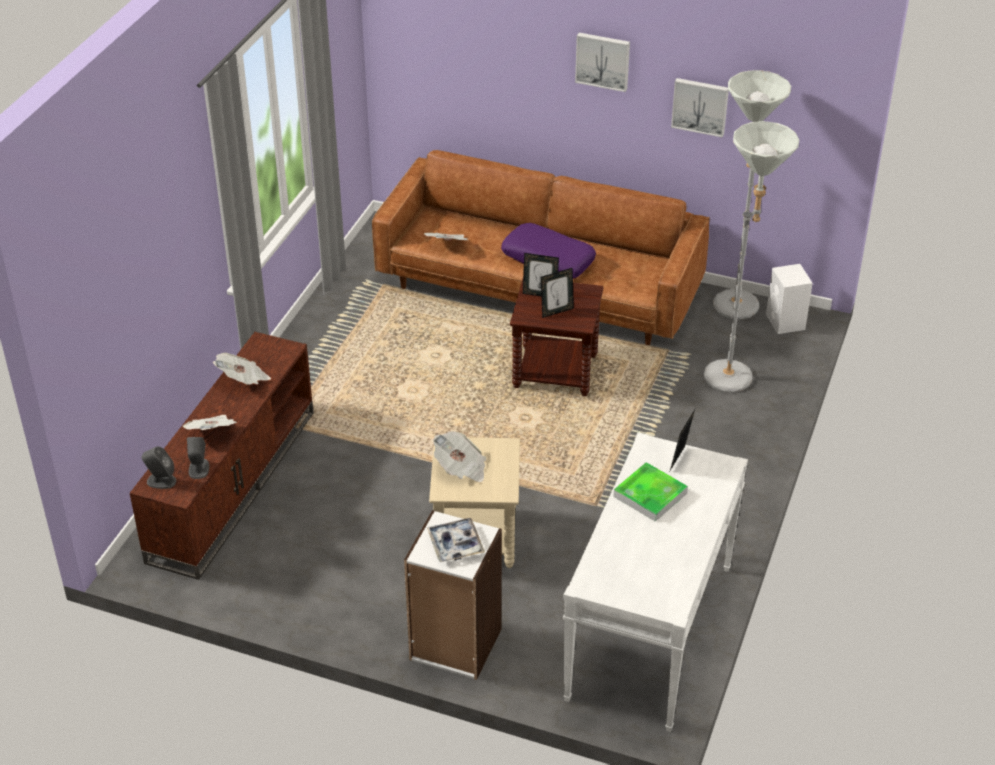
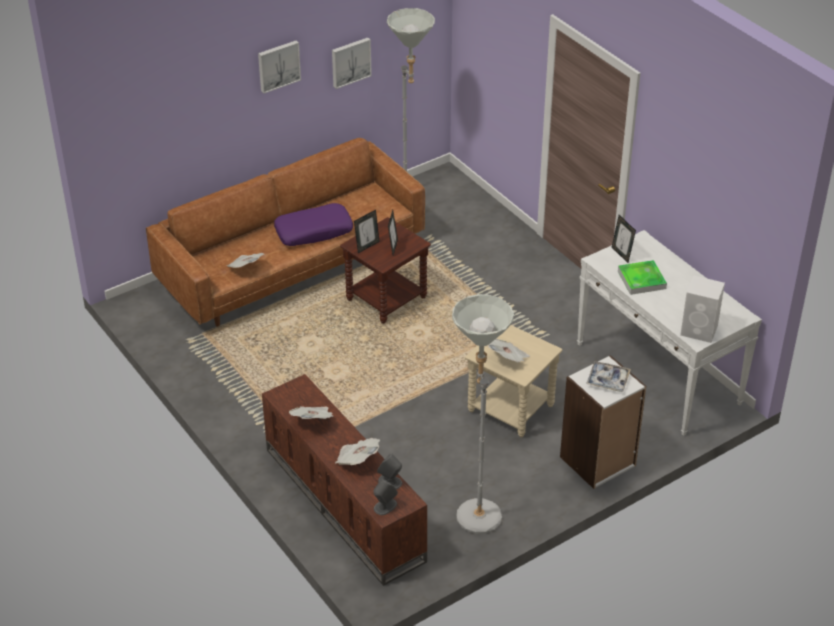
camera: 55 degrees left, 0 degrees up
grey floor lamp [704,121,800,392] -> grey floor lamp moved to [452,294,514,534]
white speaker [766,264,813,334] -> white speaker moved to [680,275,725,343]

